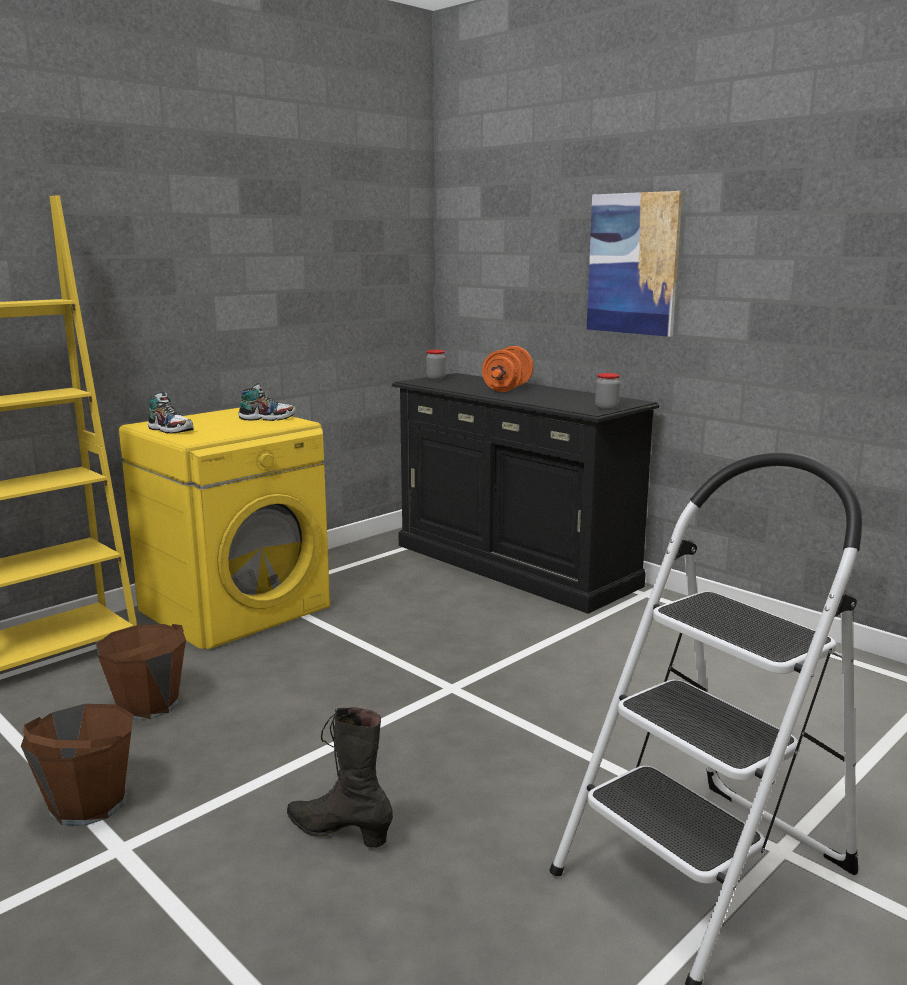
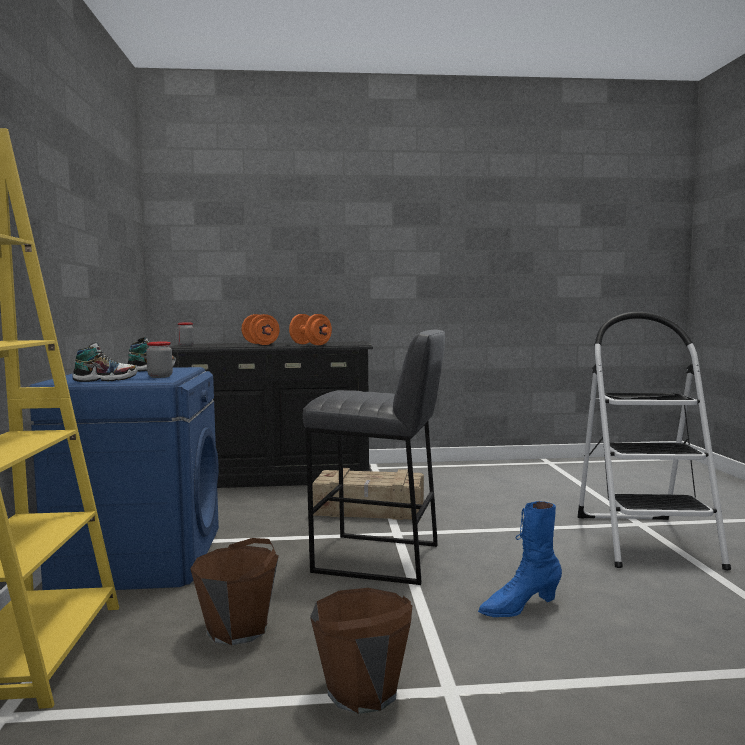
camera: 50 degrees left, 10 degrees down
yellow washing machine [119,408,330,649] -> blue washing machine [30,367,219,590]
black boot [287,707,393,848] -> blue boot [478,501,562,617]
picture [587,191,683,337] -> none
jar [595,373,620,410] -> jar moved to [146,342,173,378]
none -> orange dumbbell [289,314,332,345]
none -> grey stool [303,329,445,585]
none -> crate [312,468,424,520]

